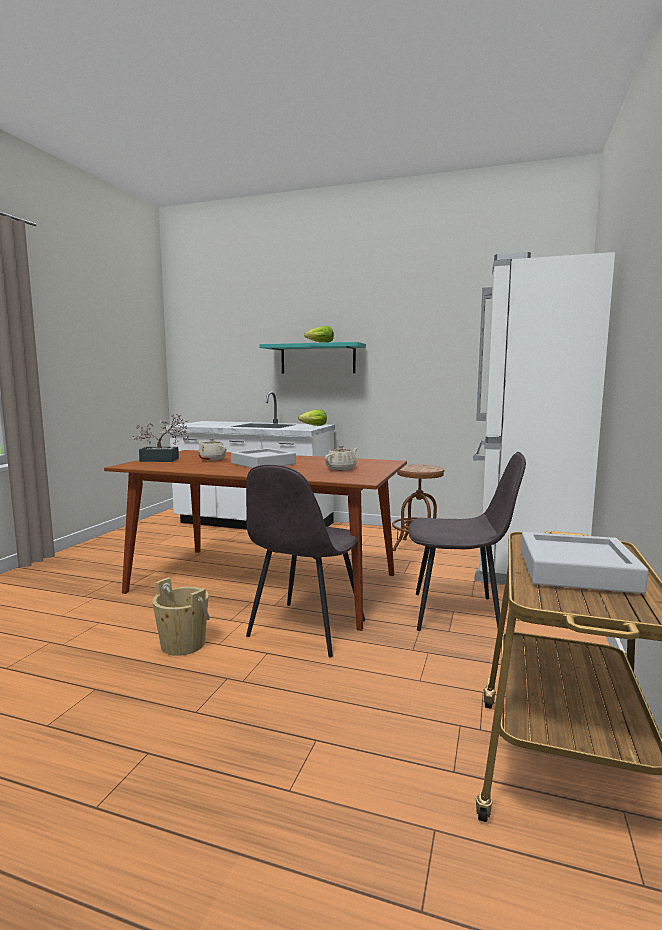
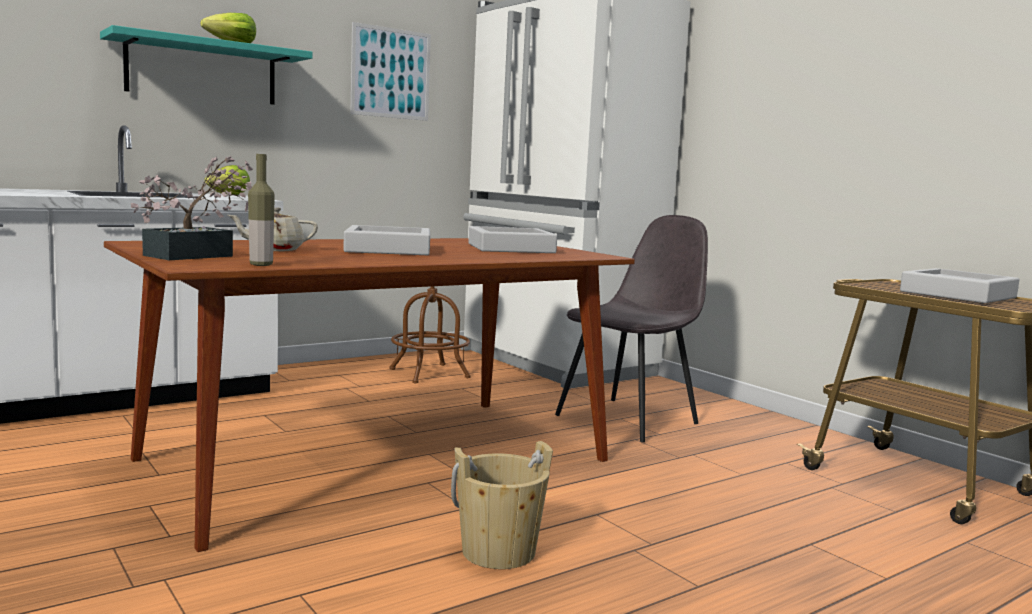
camera: 55 degrees left, 0 degrees up
grey chair [246,465,365,657] -> none
beige teapot [325,445,358,471] -> grey tray [468,226,557,253]
none -> bottle [248,154,275,266]
none -> picture [350,22,431,121]

